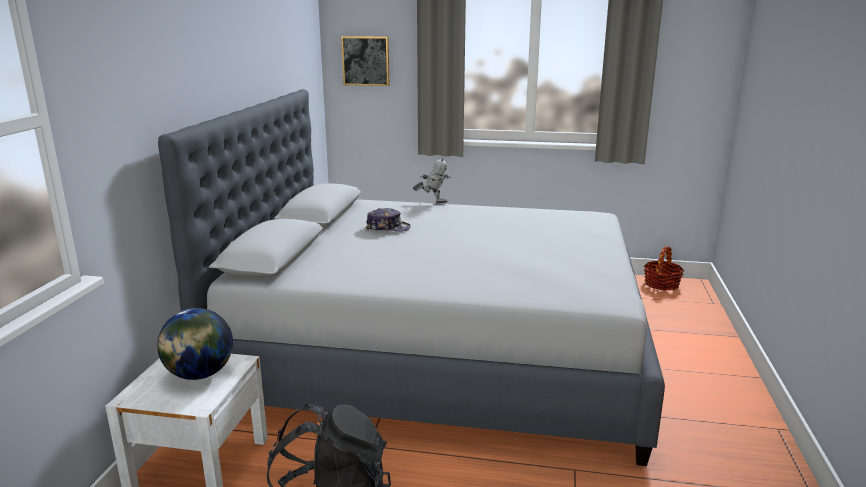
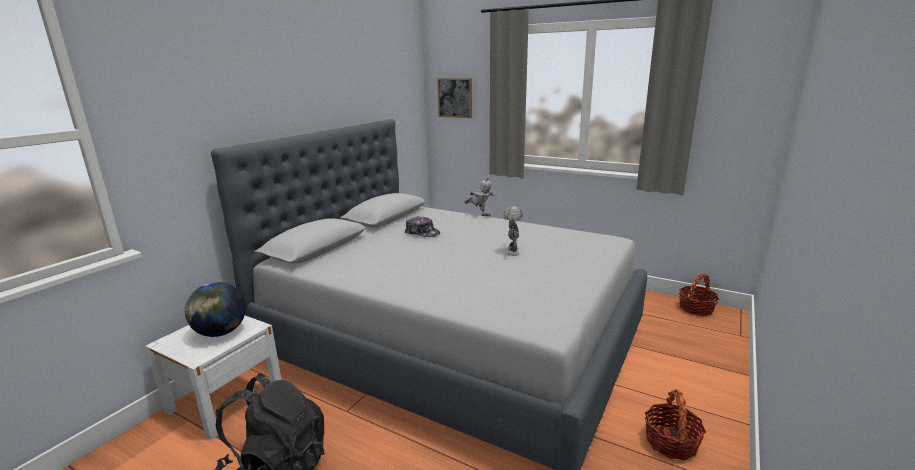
camera: 20 degrees right, 0 degrees up
none -> toy robot [504,206,523,256]
none -> basket [645,389,706,460]

